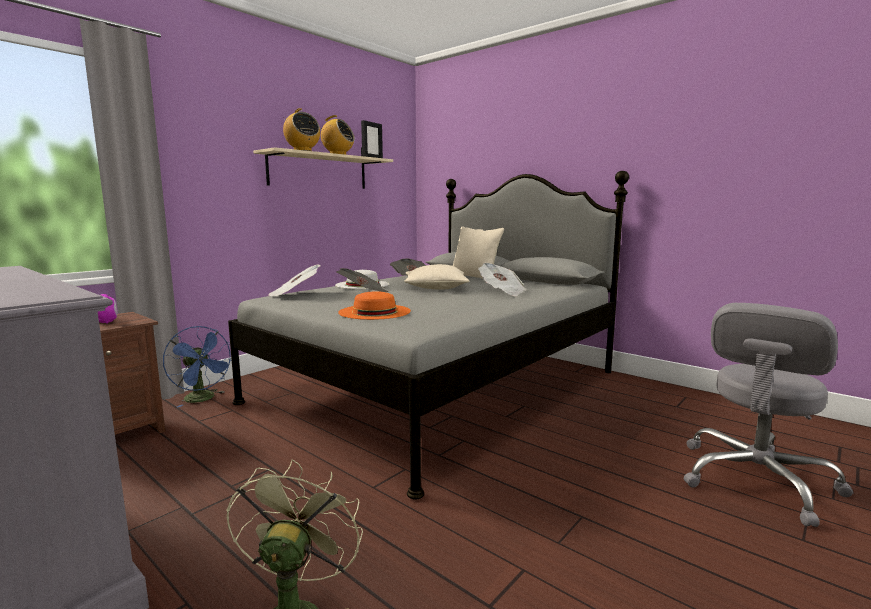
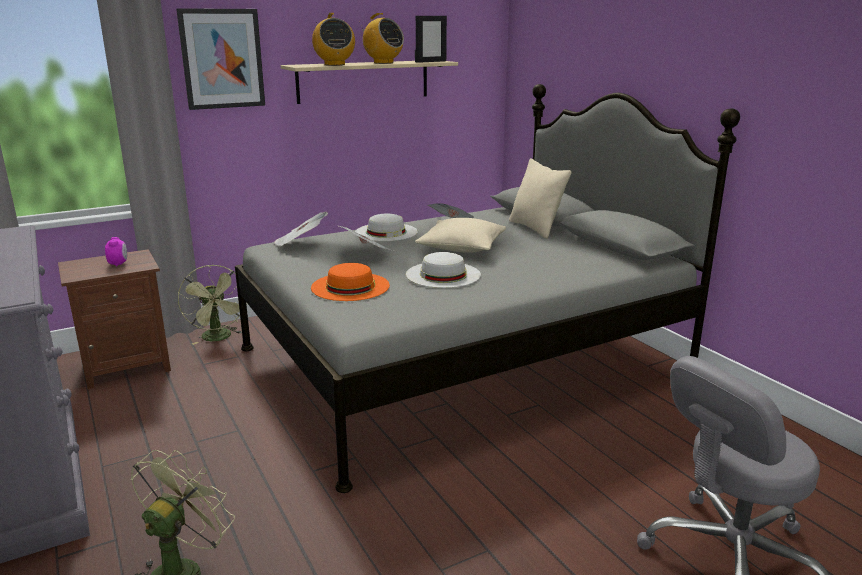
camera: 20 degrees right, 10 degrees up
blue fan [163,326,232,407] -> green fan [178,265,247,345]
newspaper [478,263,527,296] -> none
none -> picture [176,8,265,110]
none -> white hat [406,252,481,288]

